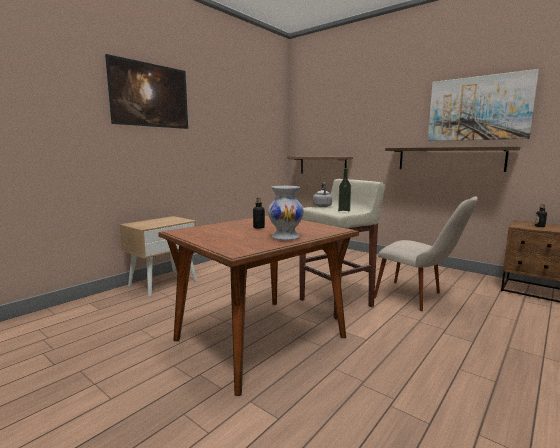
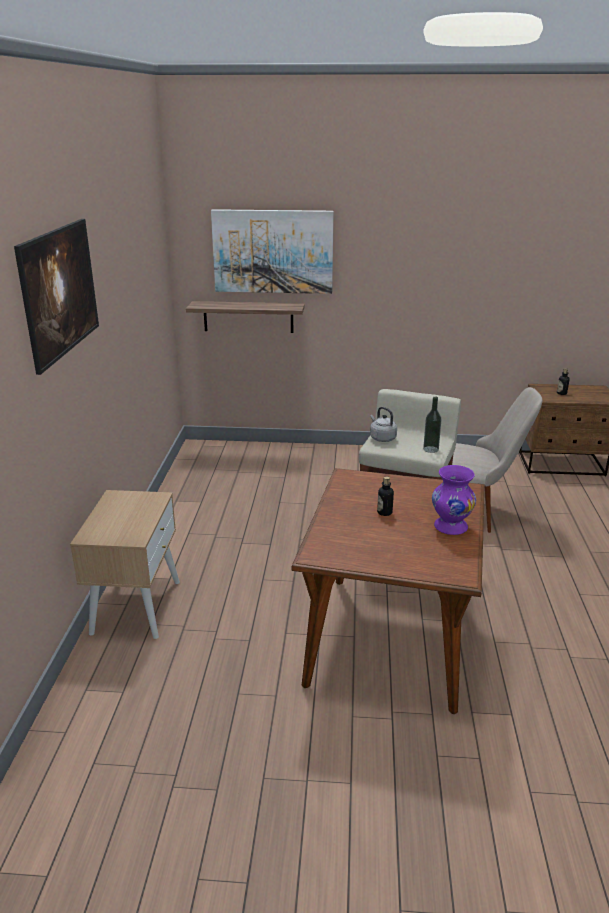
camera: 35 degrees left, 15 degrees up
white vase [268,186,304,240] -> purple vase [432,465,476,535]
shelf [385,146,520,172] -> none
picture [428,69,539,141] -> picture moved to [211,209,334,294]

